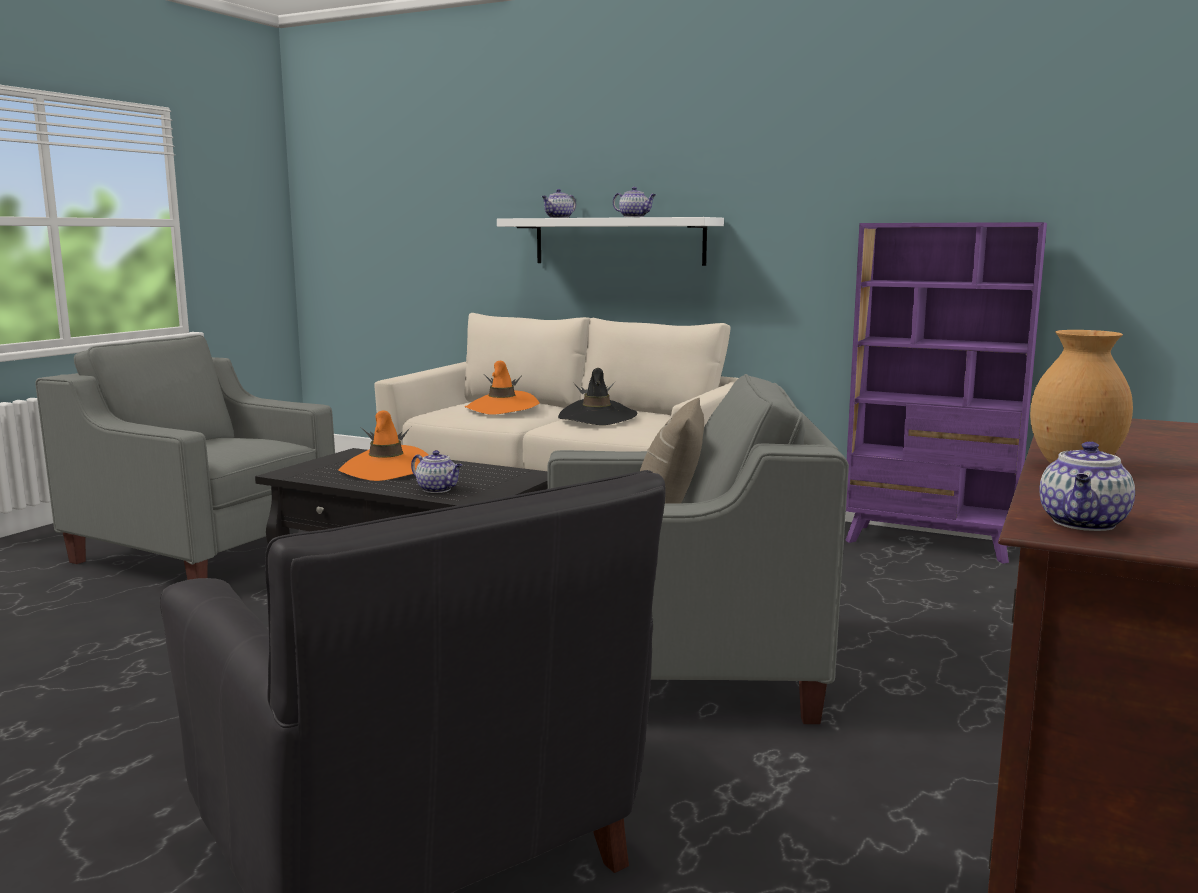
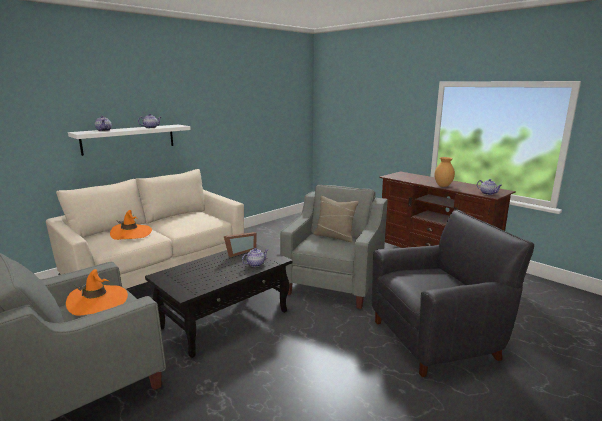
camera: 70 degrees left, 5 degrees up
orange hat [338,410,428,481] -> orange hat moved to [66,269,128,316]
black hat [558,368,637,425] -> none
purple bookcase [845,222,1047,564] -> none
none -> picture frame [224,232,256,257]

